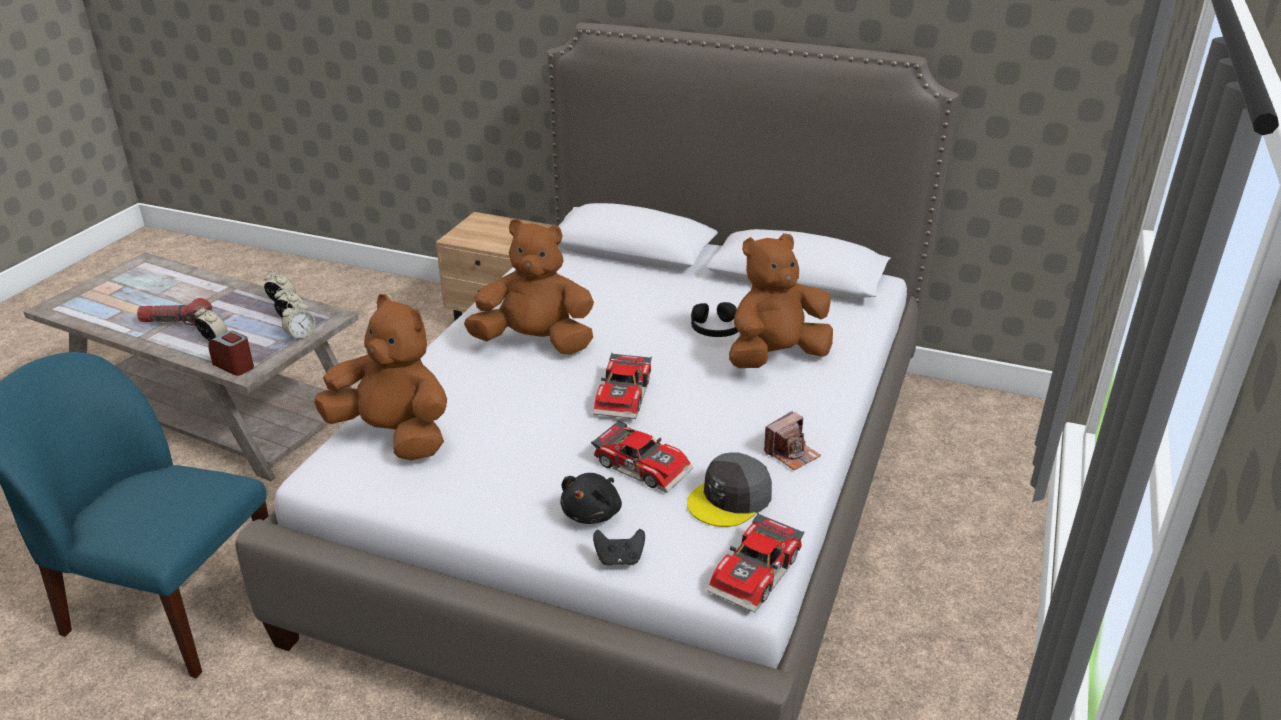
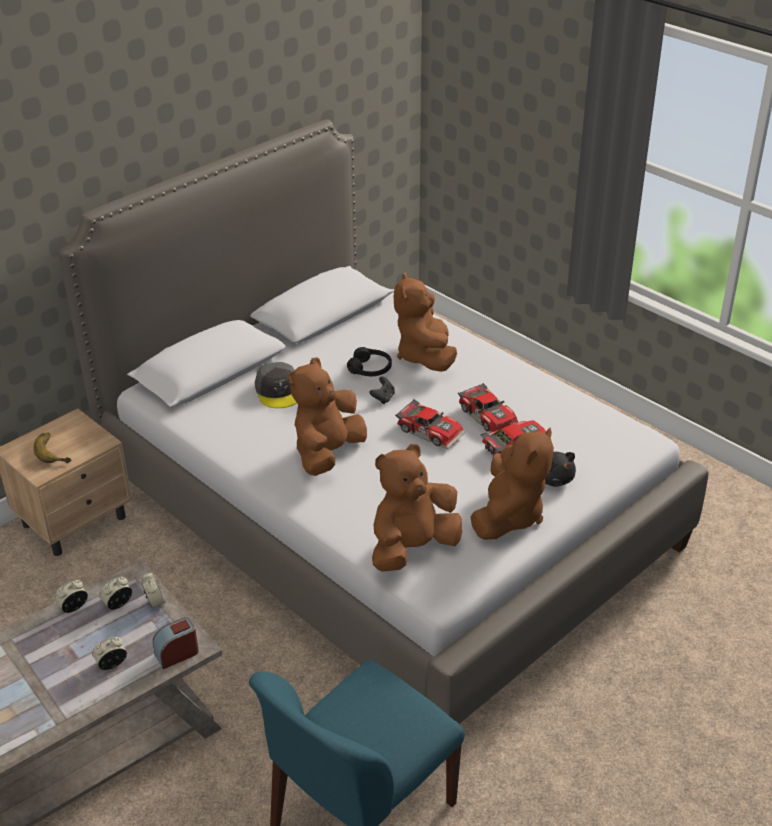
camera: 65 degrees left, 5 degrees up
flashlight [137,298,212,326] -> none
black game controller [593,529,645,566] -> black game controller moved to [369,376,395,404]
grey cap [687,452,772,527] -> grey cap moved to [255,362,297,408]
toy car [707,513,805,613] -> toy car moved to [458,383,519,433]
camera [764,411,821,470] -> none
none -> banana [33,433,71,463]
none -> brown plush toy [471,427,554,540]

